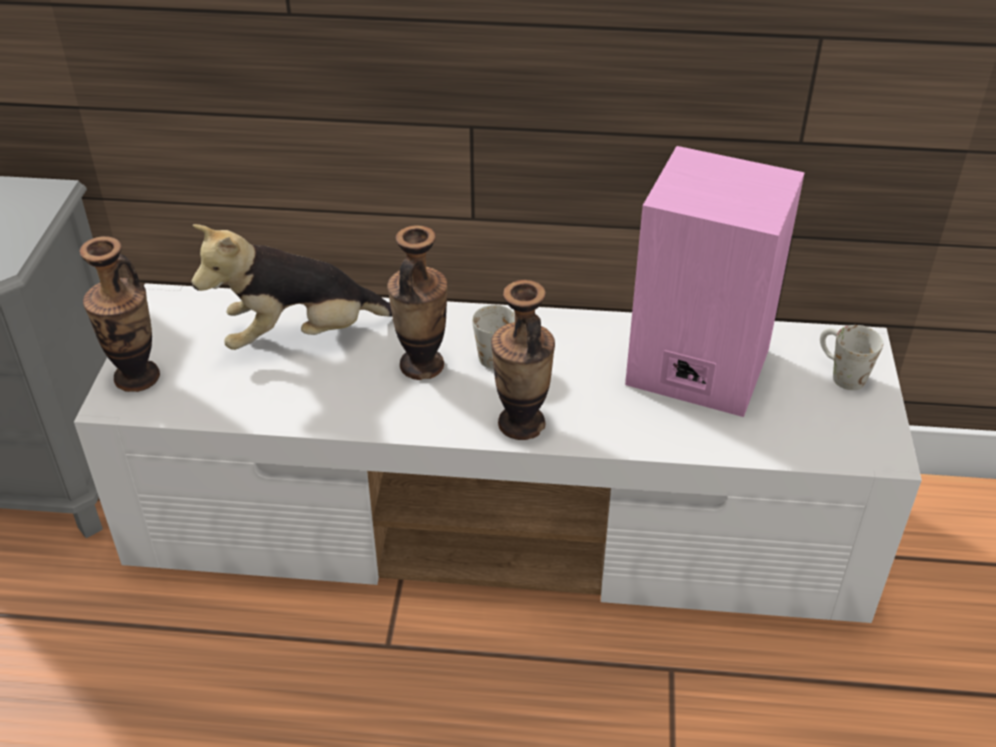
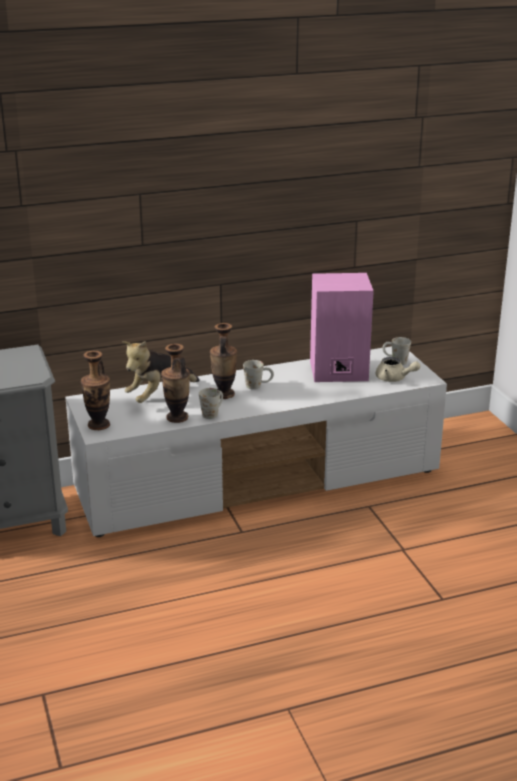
camera: 25 degrees left, 15 degrees down
vase [491,280,555,440] -> vase moved to [161,344,190,423]
none -> white mug [199,388,223,419]
none -> beige teapot [376,357,420,382]

